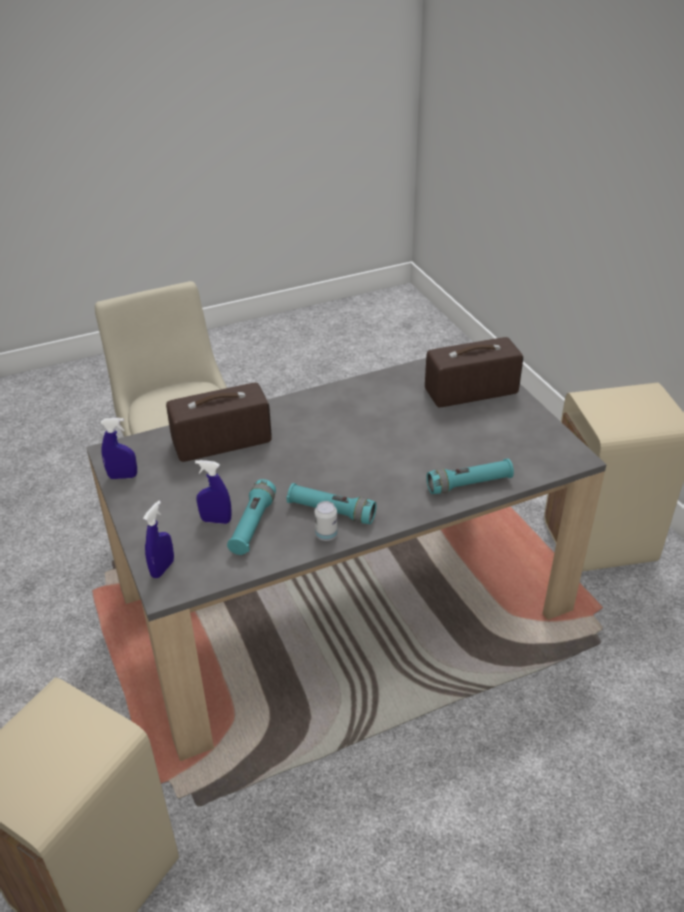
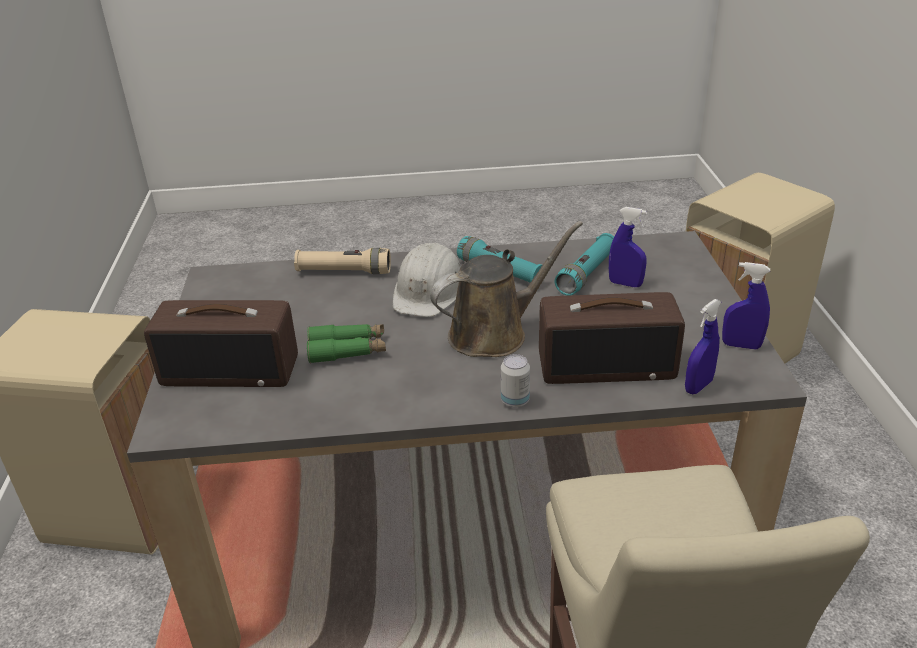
camera: 160 degrees left, 5 degrees down
blue spray bottle [143,501,174,578] -> blue spray bottle moved to [685,299,721,394]
can [315,501,338,541] -> can moved to [501,354,530,408]
turquoise flashlight [426,459,514,494] -> beige flashlight [294,248,391,274]
none -> green binoculars [307,324,386,363]
none -> white hard hat [393,243,461,317]
none -> brown watering can [430,221,583,357]

